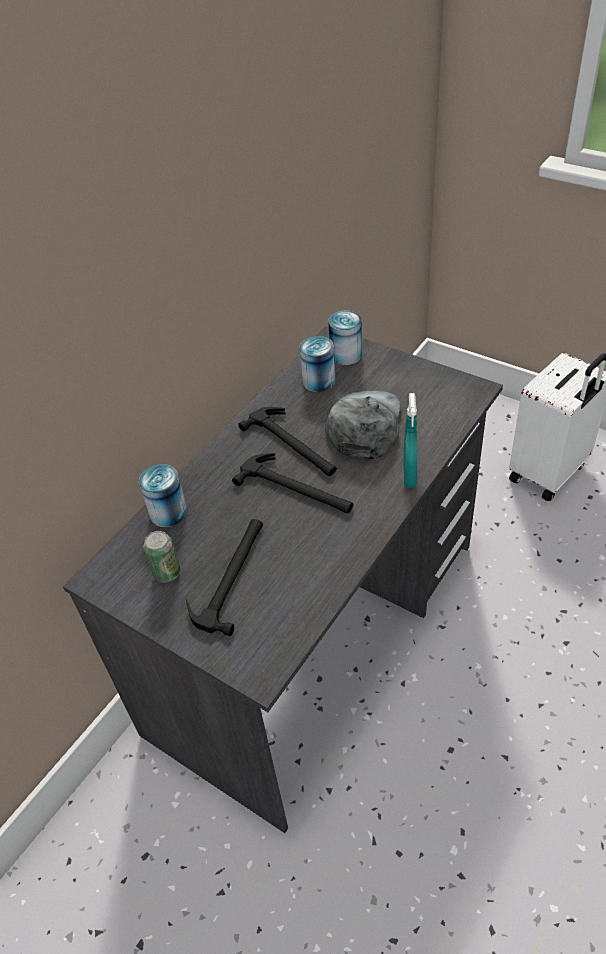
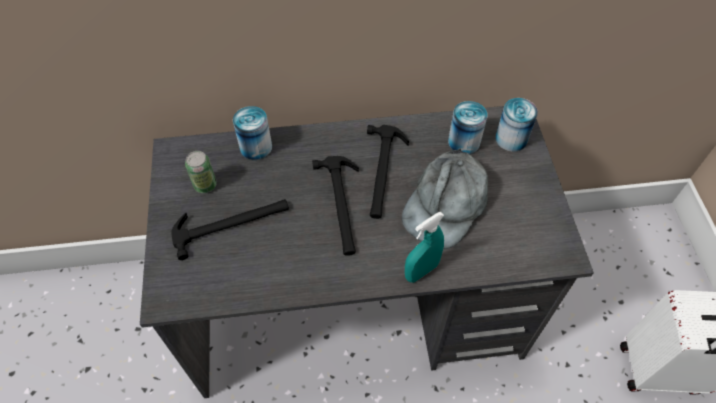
camera: 45 degrees right, 10 degrees up
grey cap [325,391,401,459] -> grey cap turned 150 degrees clockwise [401,149,488,249]

